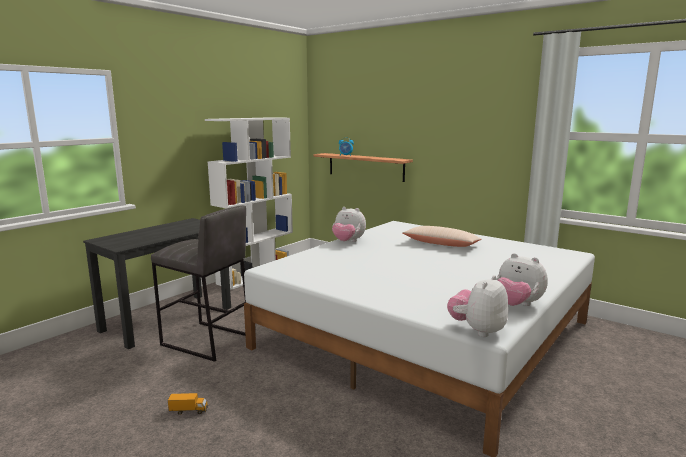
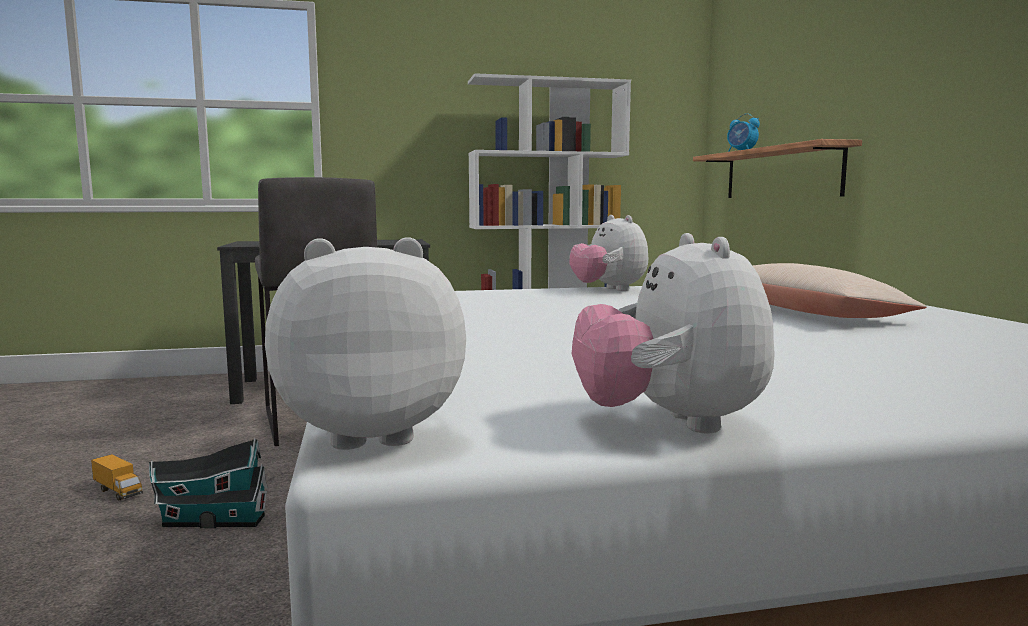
camera: 40 degrees right, 5 degrees down
none -> toy house [149,438,268,529]

